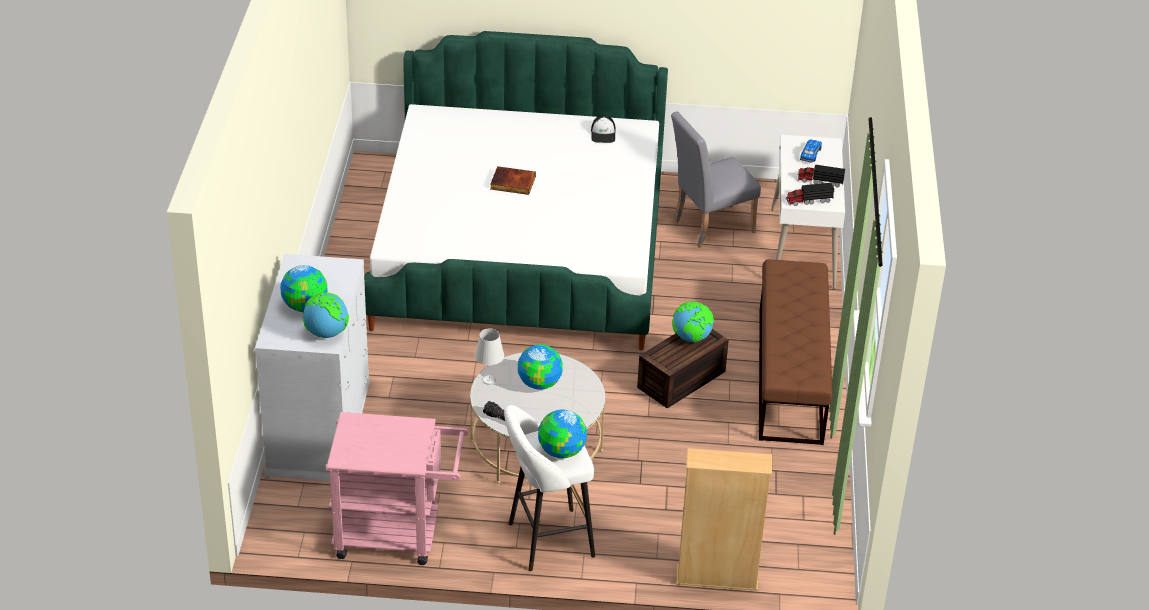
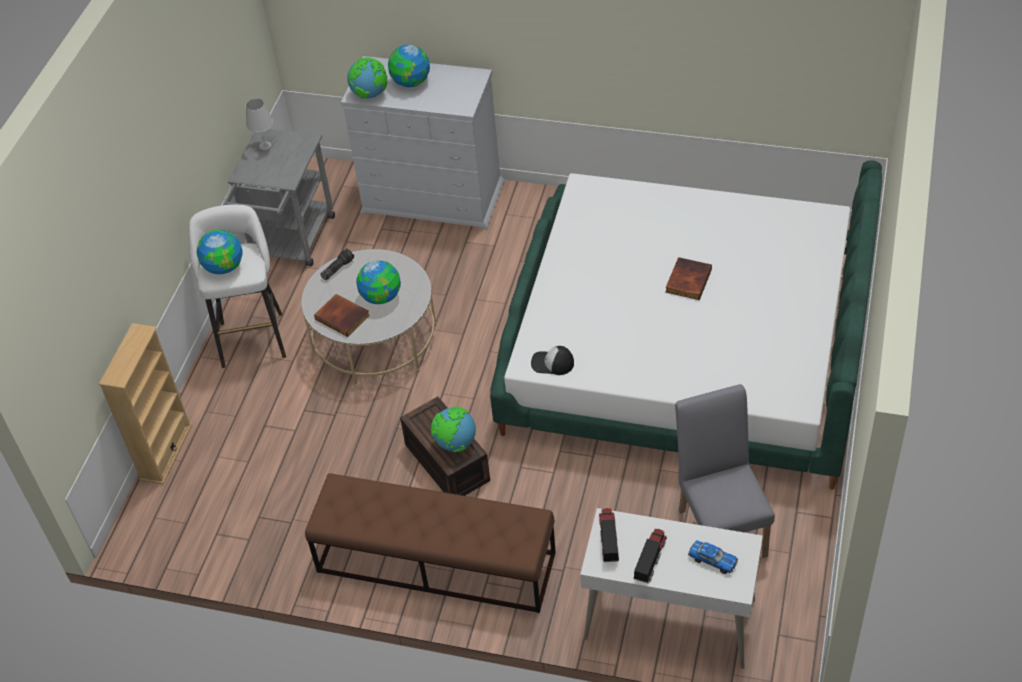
camera: 105 degrees right, 10 degrees up
pink cart [325,412,468,565] -> grey cart [223,129,335,266]
white table lamp [475,328,504,385] -> white table lamp moved to [246,98,273,150]
cap [591,115,616,143] -> cap moved to [531,346,574,375]
none -> book [314,294,370,337]

